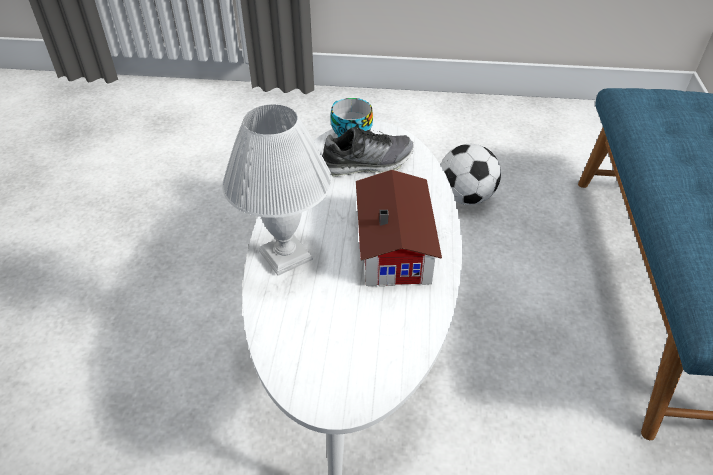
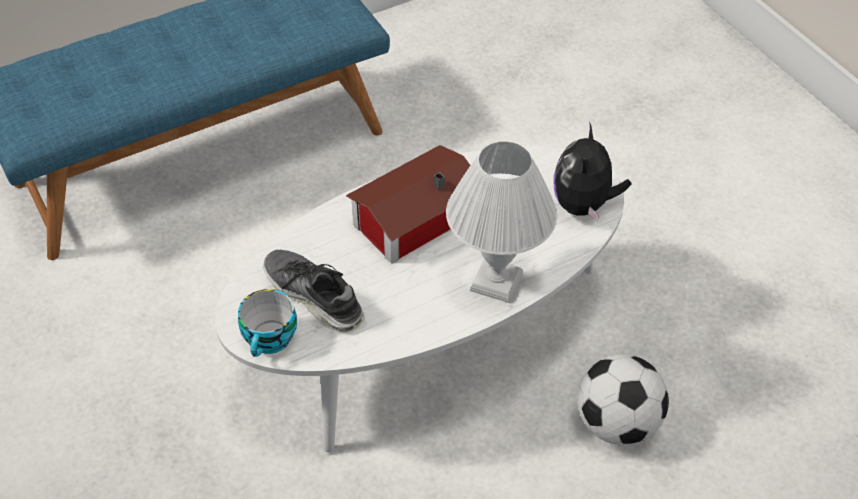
camera: 125 degrees left, 5 degrees up
football [441,144,501,205] -> football moved to [577,354,669,445]
none -> plush toy [553,124,632,222]

